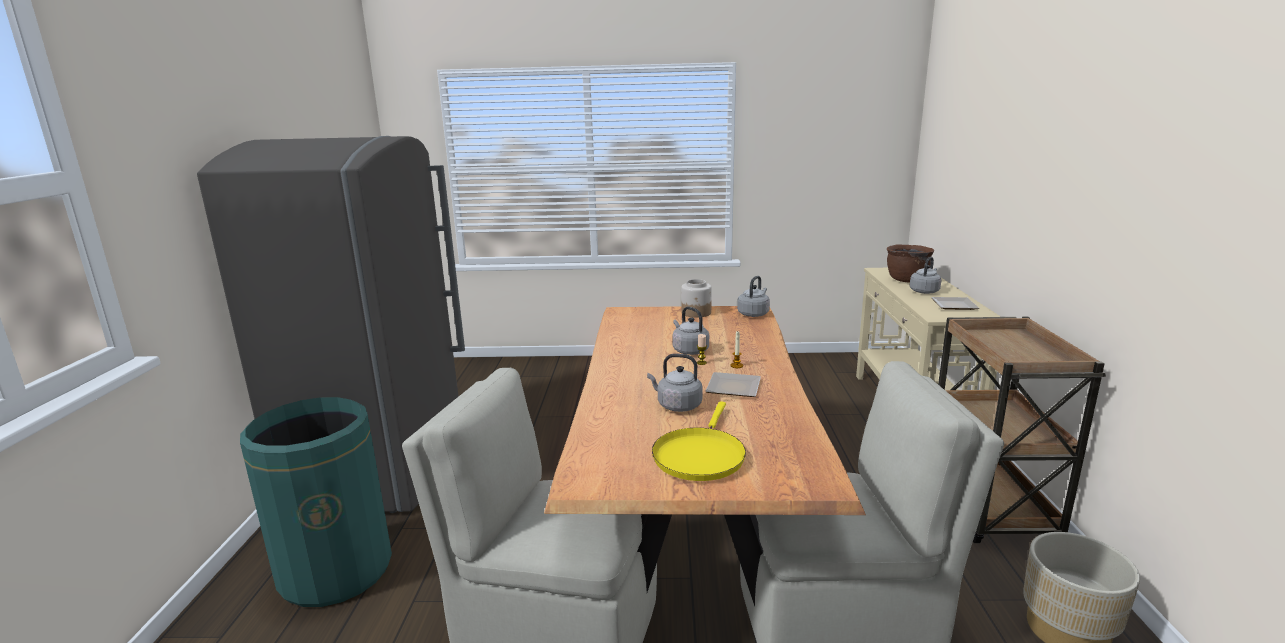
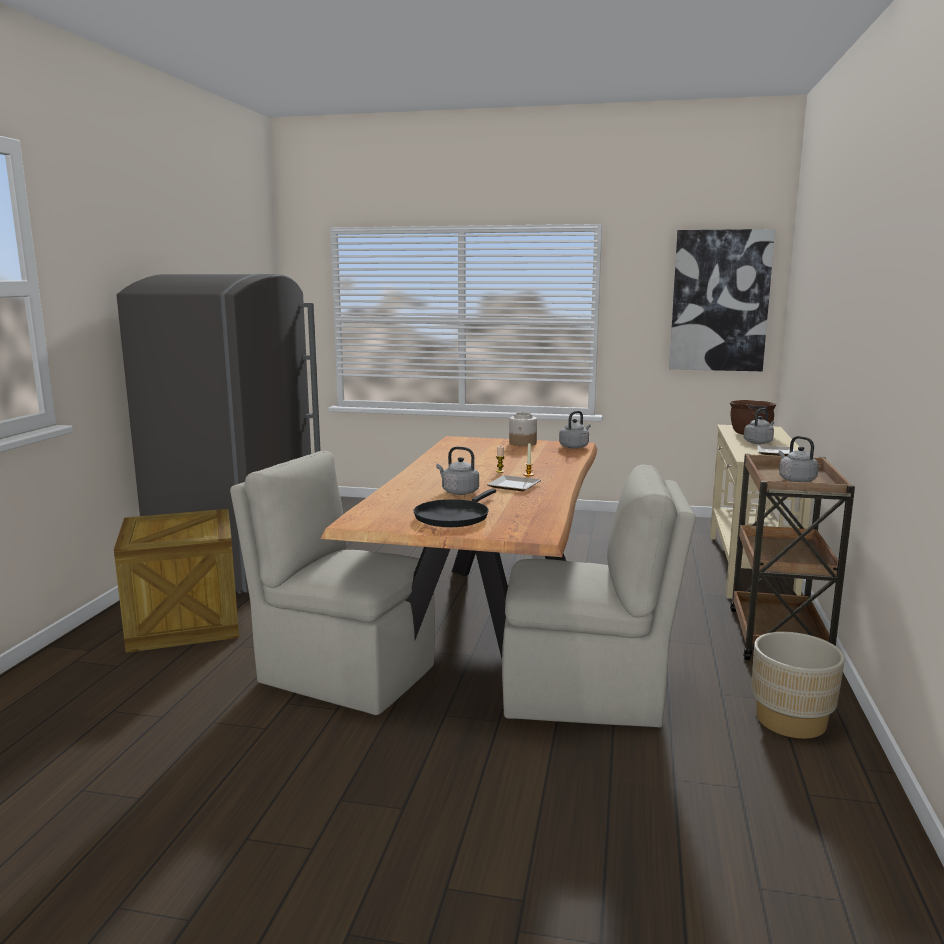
camera: 10 degrees right, 5 degrees down
green trash can [240,397,392,607] -> crate [114,509,239,653]
yellow frying pan [652,401,746,481] -> black frying pan [414,489,496,527]
grey kettle [672,306,709,355] -> grey kettle moved to [779,436,819,482]
none -> picture [669,229,775,371]

